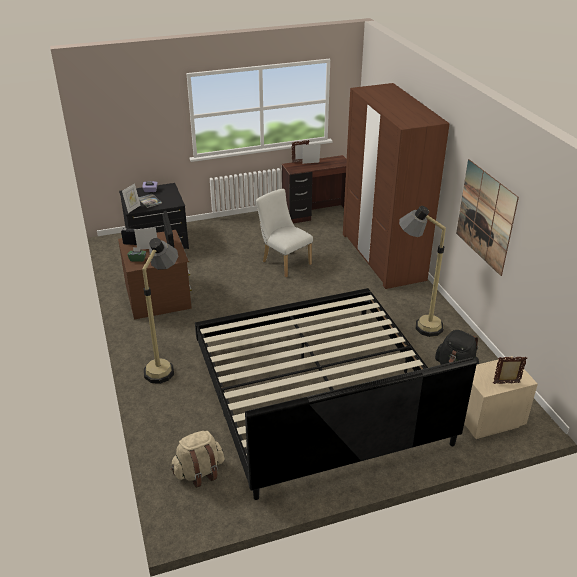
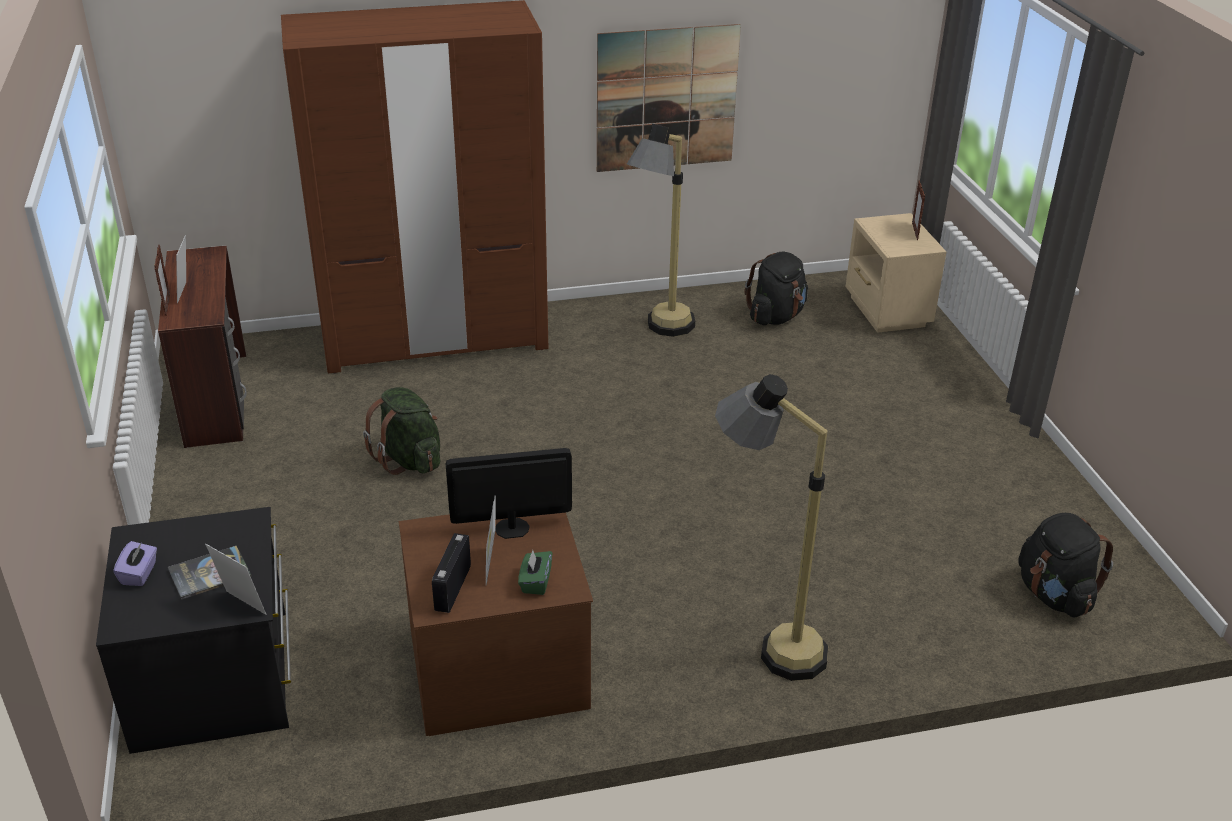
camera: 85 degrees left, 0 degrees up
beige backpack [171,431,225,488] -> black backpack [1018,513,1113,618]
bed [195,288,477,500] -> none
white chair [256,189,313,277] -> green backpack [363,387,440,475]

